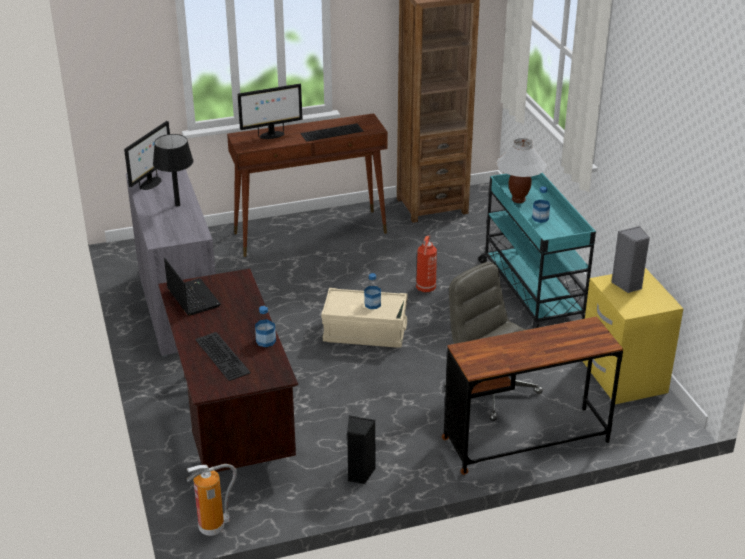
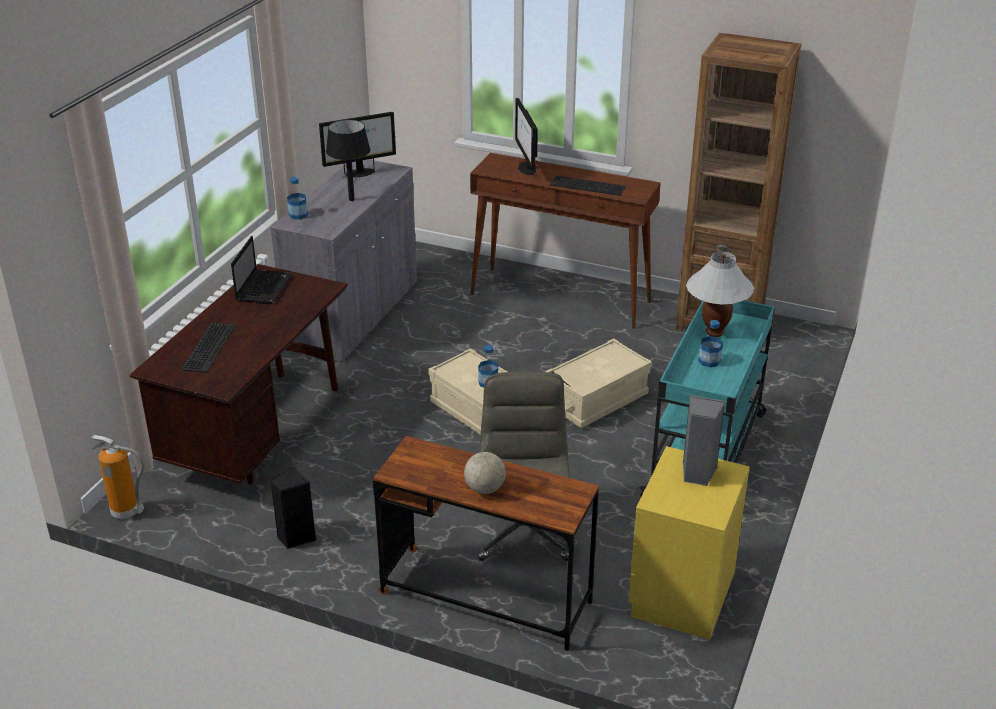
camera: 40 degrees right, 0 degrees up
monitor [238,84,302,139] -> monitor turned 60 degrees clockwise [515,98,538,175]
bottle [255,306,276,347] -> bottle moved to [287,177,309,220]
fire extinguisher [416,234,437,292] -> beige storage box [545,338,652,428]
none -> globe [464,434,506,494]

